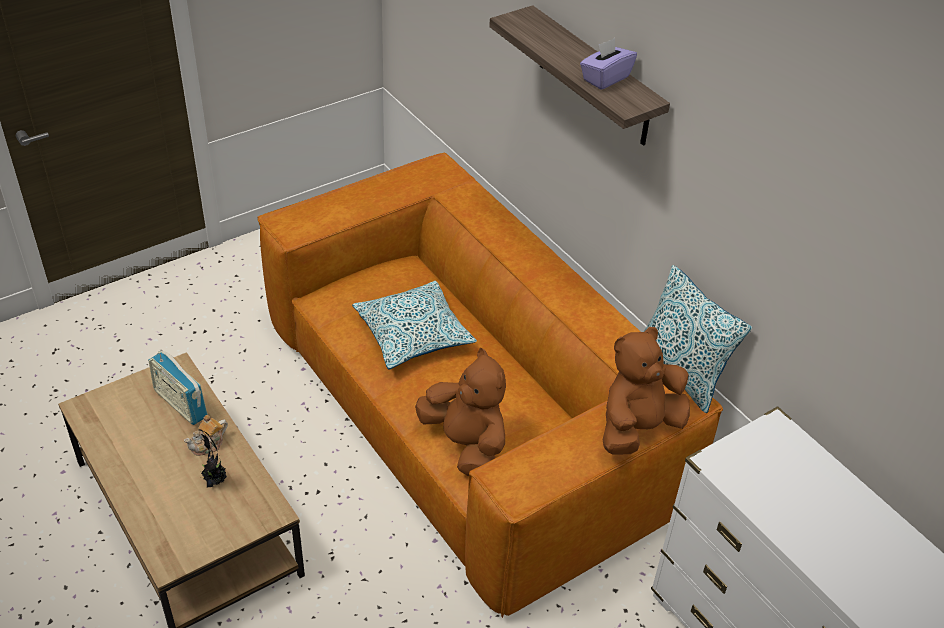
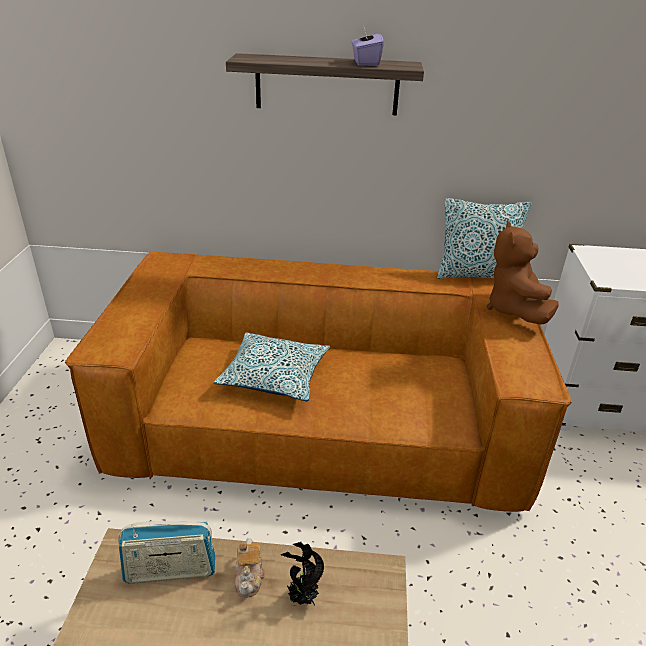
camera: 50 degrees left, 10 degrees down
brown plush toy [415,348,506,476] -> none

